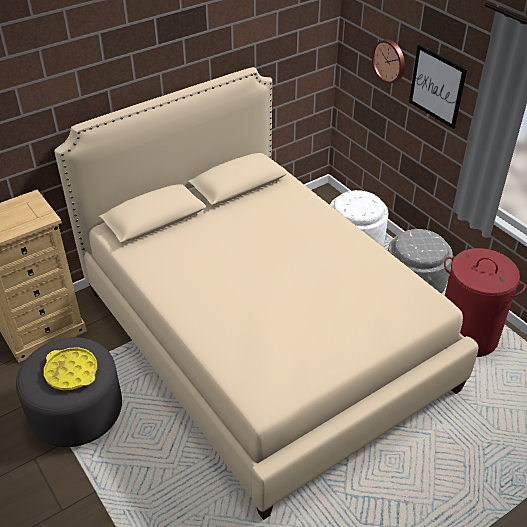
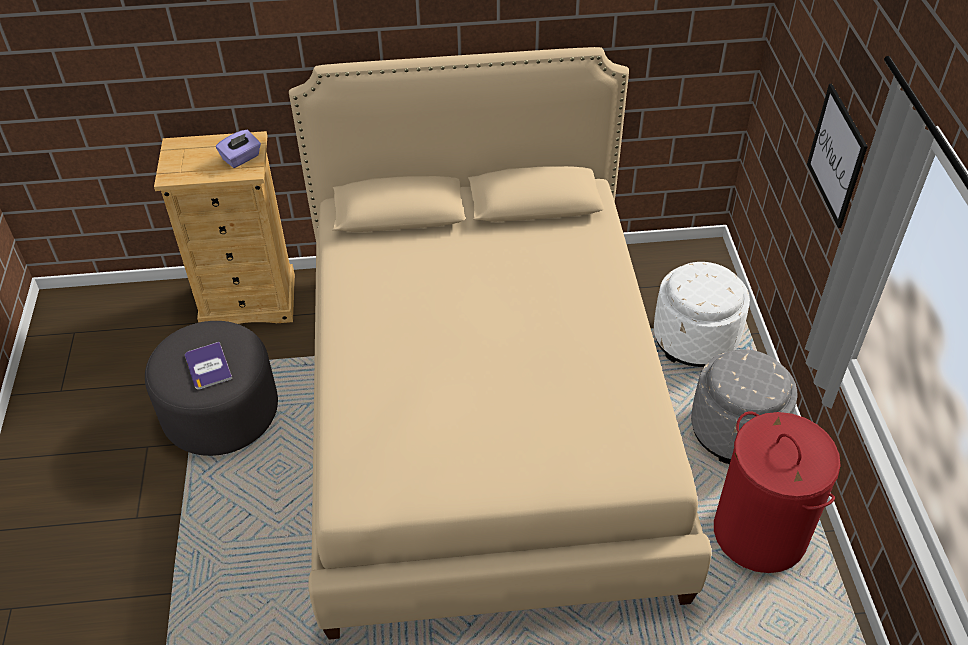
camera: 30 degrees right, 5 degrees up
yellow tray [44,347,97,390] -> book [185,342,232,390]
wall clock [372,39,405,84] -> none
none -> purple tissue box [216,130,261,168]

